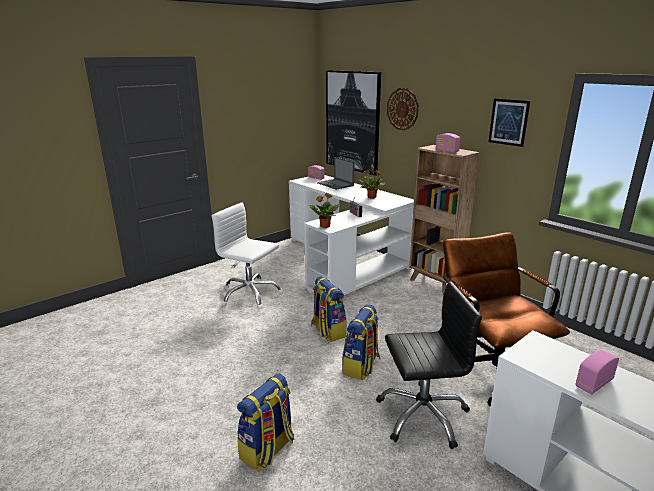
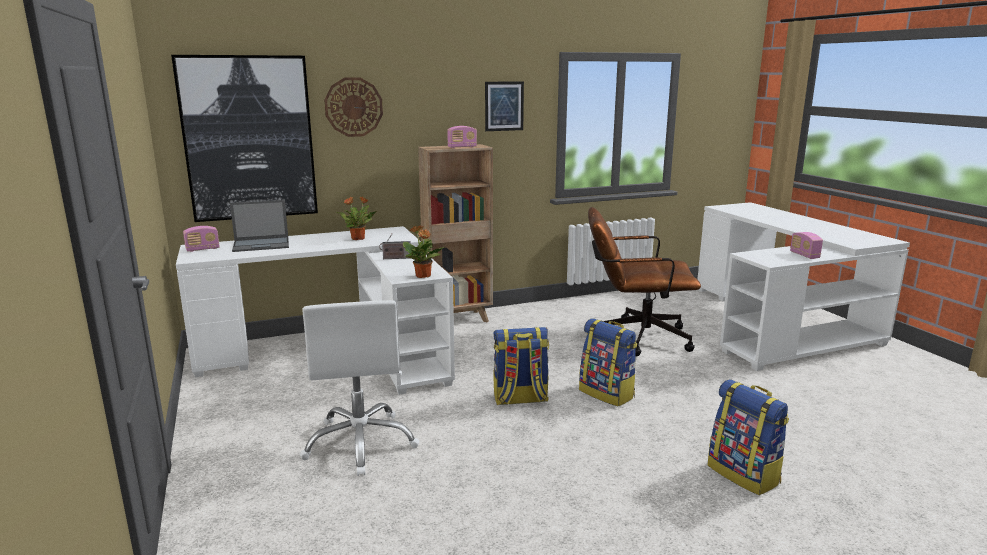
camera: 70 degrees left, 5 degrees down
white office chair [212,202,283,310] -> white office chair turned 60 degrees counterclockwise [300,300,420,476]
black office chair [376,281,482,449] -> none

